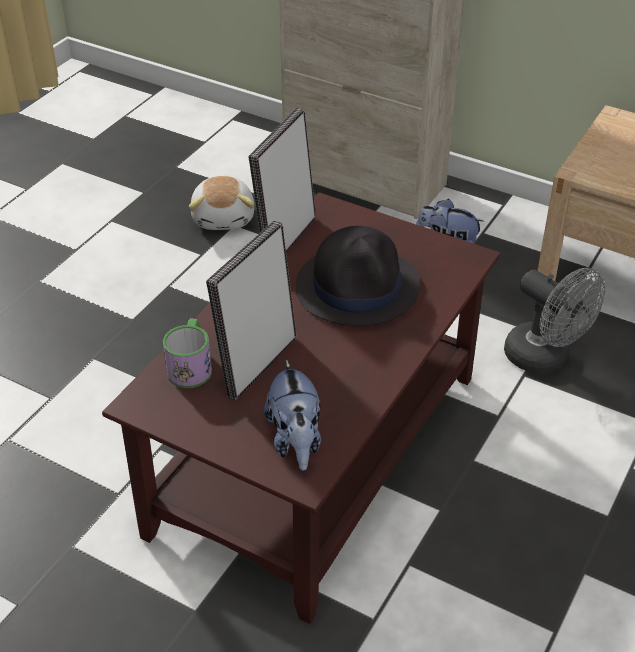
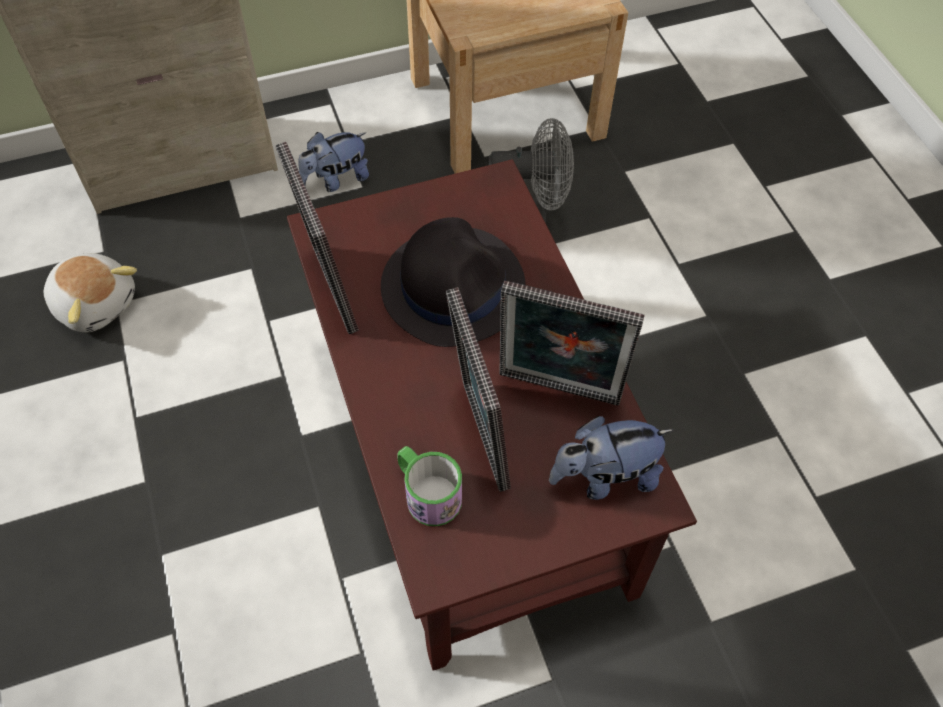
camera: 50 degrees left, 15 degrees up
plush toy [264,359,321,471] -> plush toy turned 135 degrees clockwise [549,416,674,500]
none -> picture frame [499,281,645,406]

